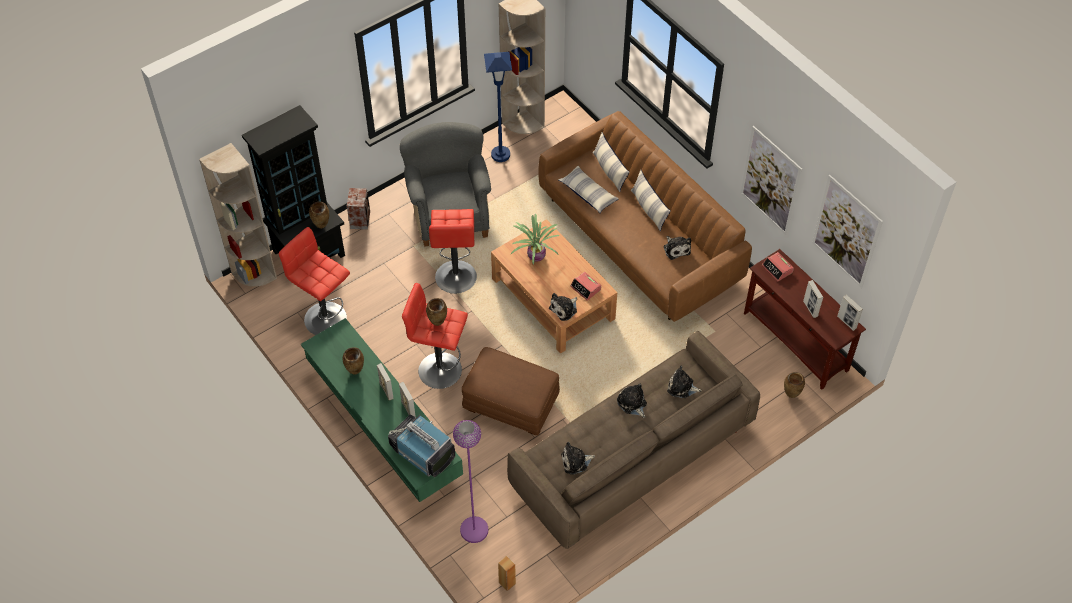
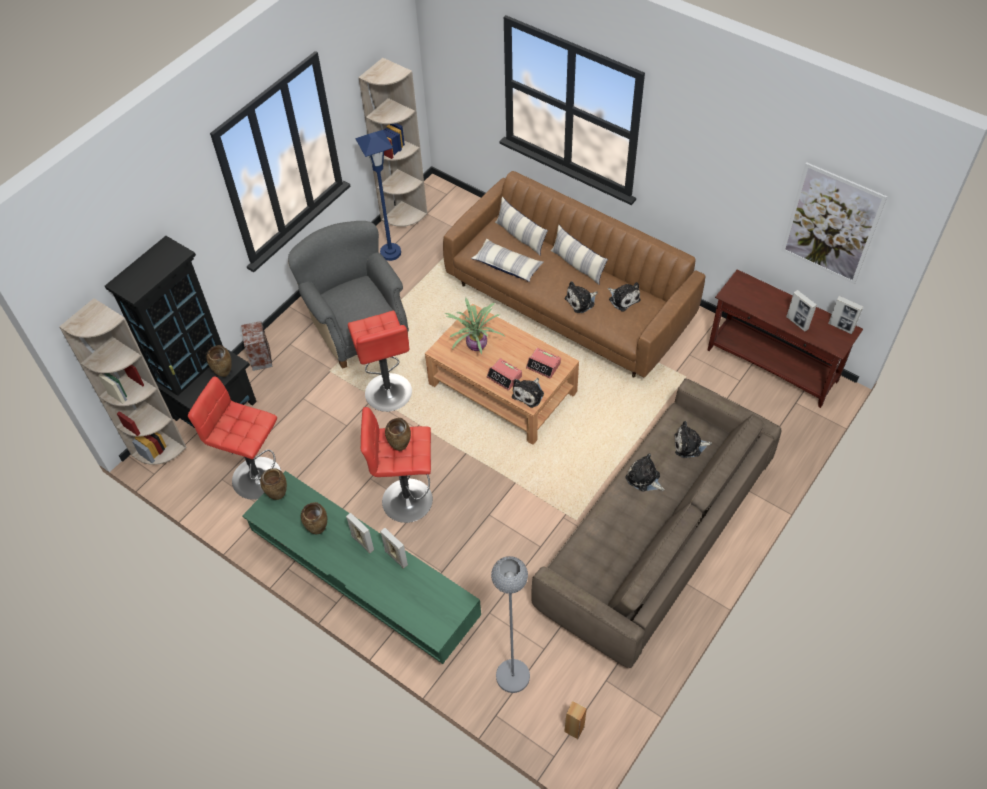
camera: 15 degrees left, 0 degrees up
television [388,415,455,477] -> none
purple floor lamp [453,420,488,543] -> grey floor lamp [491,556,530,693]
brown ottoman [462,347,560,435] -> none
plush toy [561,442,595,475] -> plush toy moved to [565,281,598,313]
picture [741,126,802,235] -> none
alarm clock [762,252,794,281] -> alarm clock moved to [487,358,522,391]
brown vase [784,372,805,398] -> brown vase moved to [260,468,287,500]

